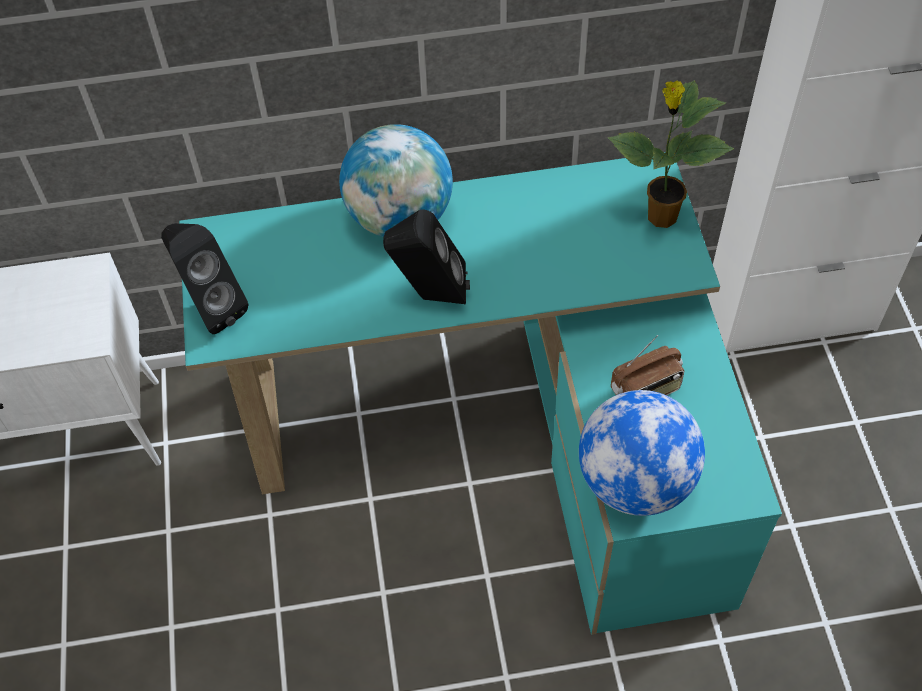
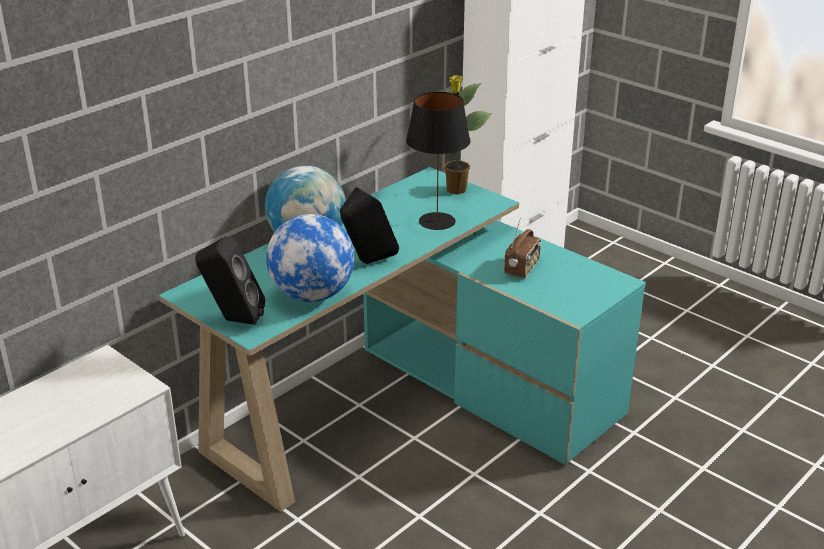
camera: 40 degrees left, 25 degrees down
globe [579,390,705,516] -> globe moved to [266,214,354,302]
none -> black table lamp [406,92,471,230]

